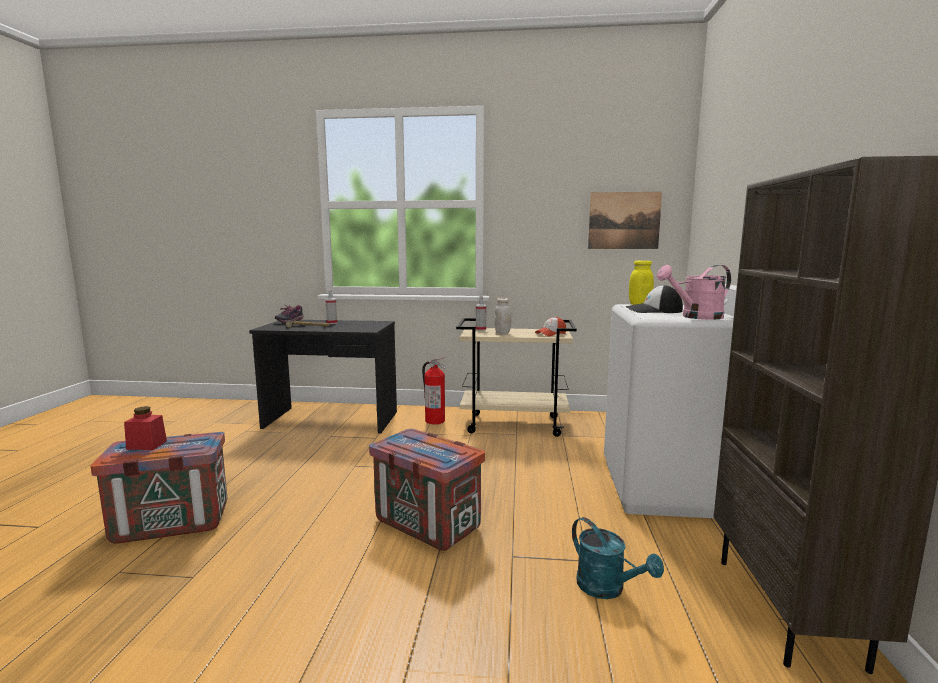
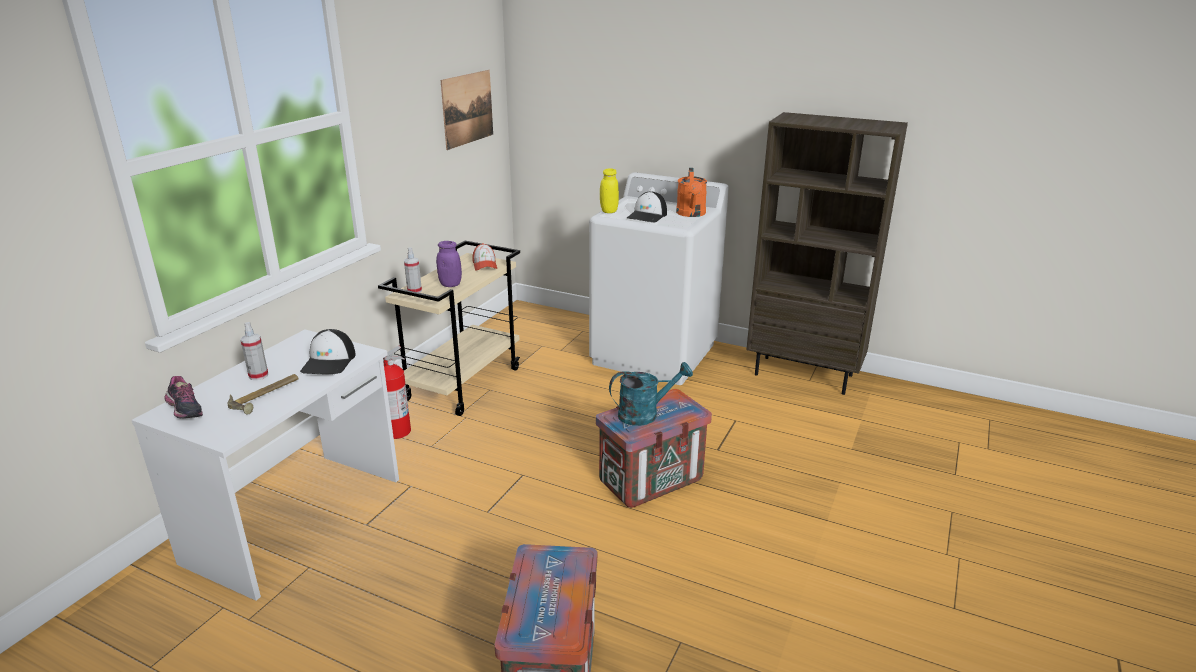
camera: 70 degrees left, 15 degrees up
red jar [124,406,167,450] -> none
black desk [249,320,397,434] -> white desk [132,329,399,601]
white jar [494,298,512,334] -> purple jar [436,241,462,287]
turquoise watering can [572,517,664,599] -> turquoise watering can moved to [609,362,693,426]
pink watering can [657,265,731,320] -> orange watering can [676,168,707,217]
none -> cap [300,329,356,375]

